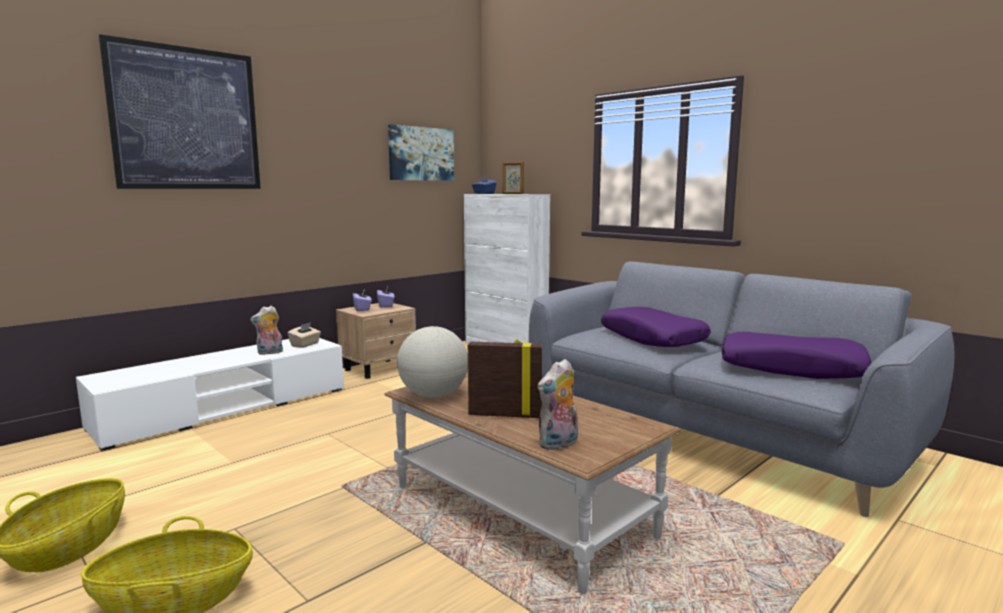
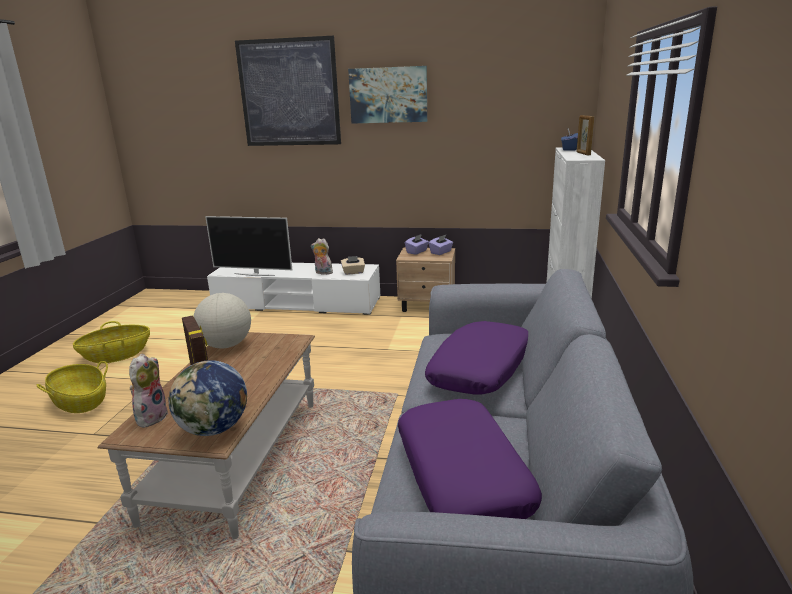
camera: 55 degrees right, 10 degrees up
picture [388,125,454,181] -> picture moved to [348,66,427,124]
plush toy [538,359,578,450] -> plush toy turned 90 degrees clockwise [129,354,168,428]
none -> globe [169,360,247,436]
none -> television [205,216,293,276]

